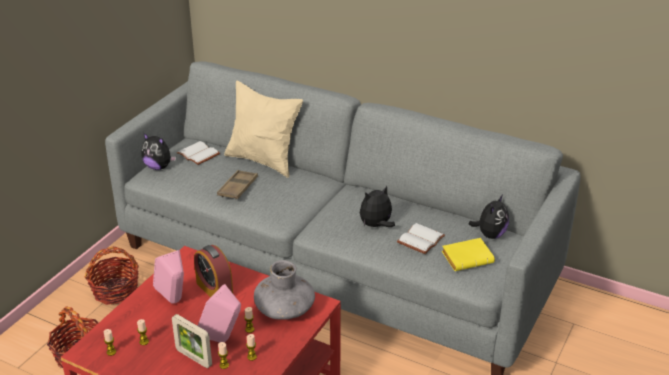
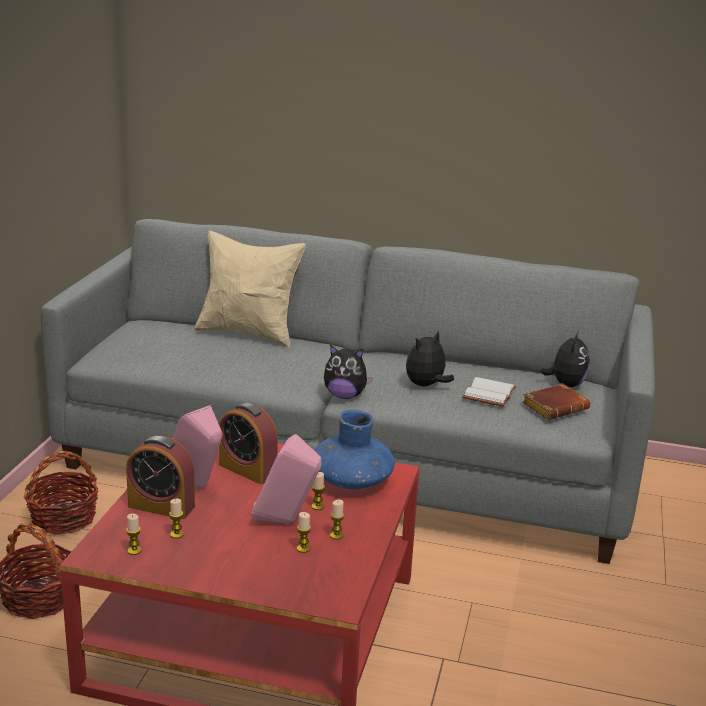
camera: 15 degrees left, 10 degrees down
plush toy [142,133,176,170] -> plush toy moved to [324,344,373,399]
picture frame [172,314,212,368] -> none
white book [177,141,220,165] -> none
brown tray [217,170,258,200] -> none
grey vase [254,260,315,320] -> blue vase [314,409,395,489]
yellow book [442,238,495,271] -> brown book [522,383,590,420]
none -> alarm clock [126,436,195,519]

